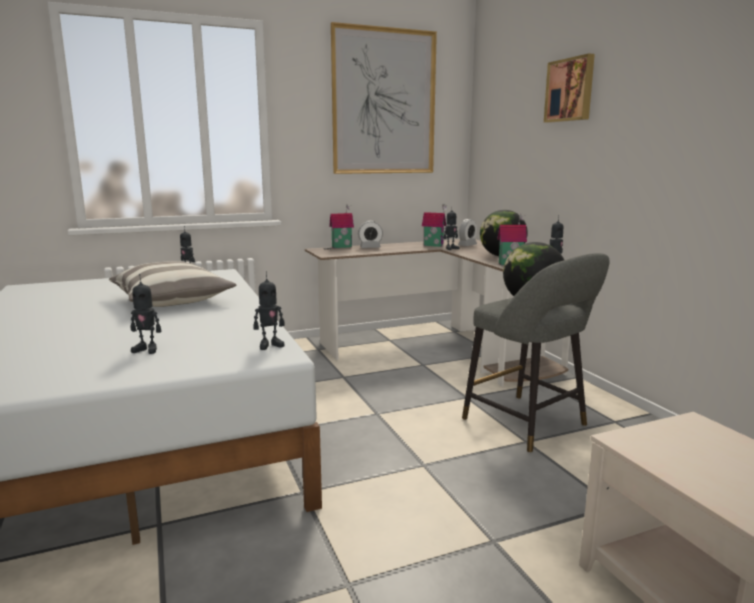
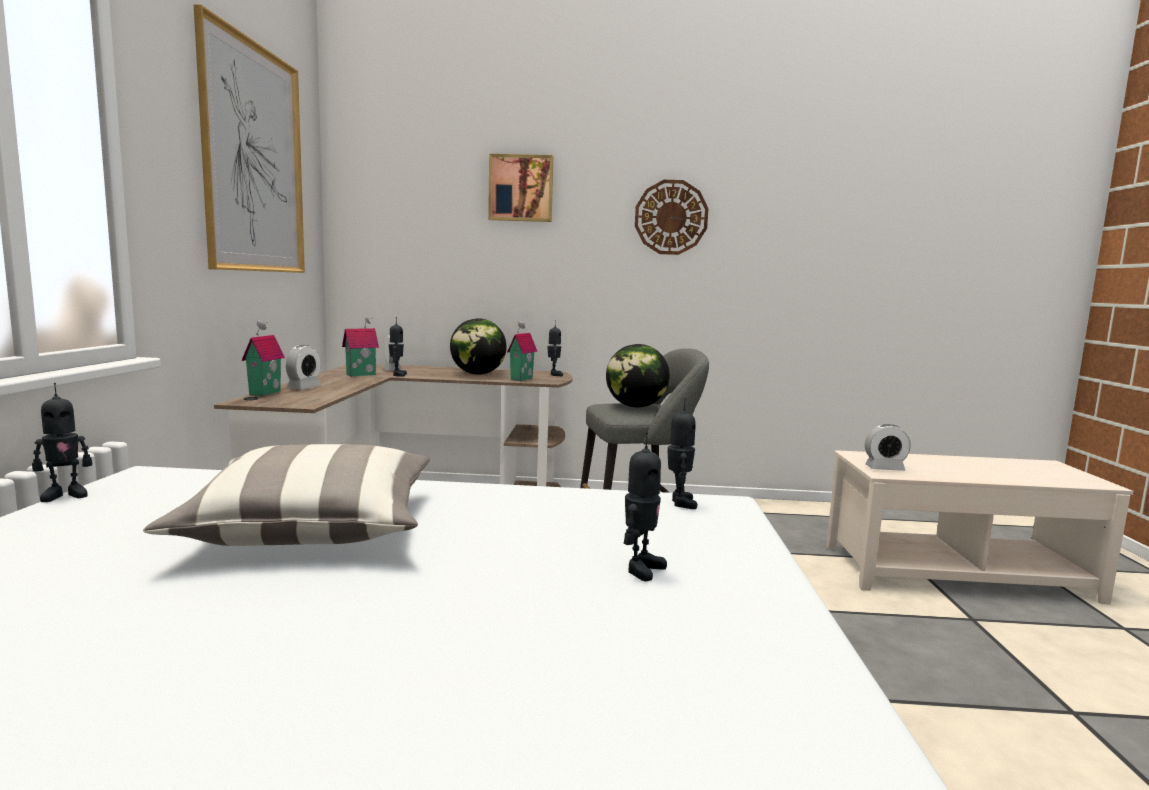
camera: 65 degrees left, 5 degrees down
none -> wall clock [635,180,709,255]
none -> alarm clock [865,424,911,471]

